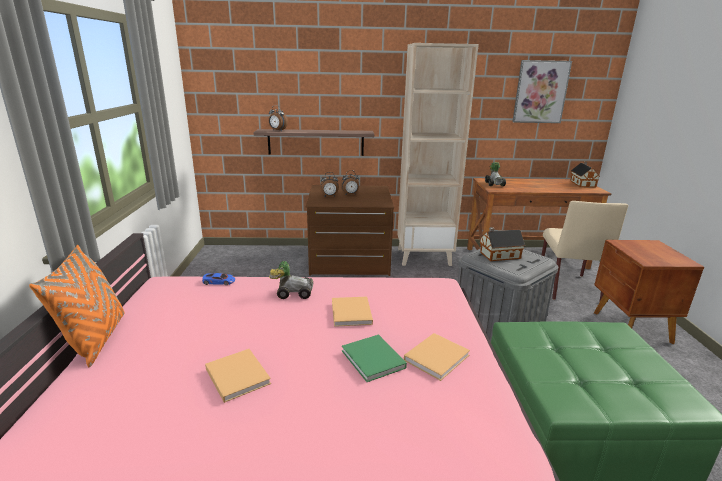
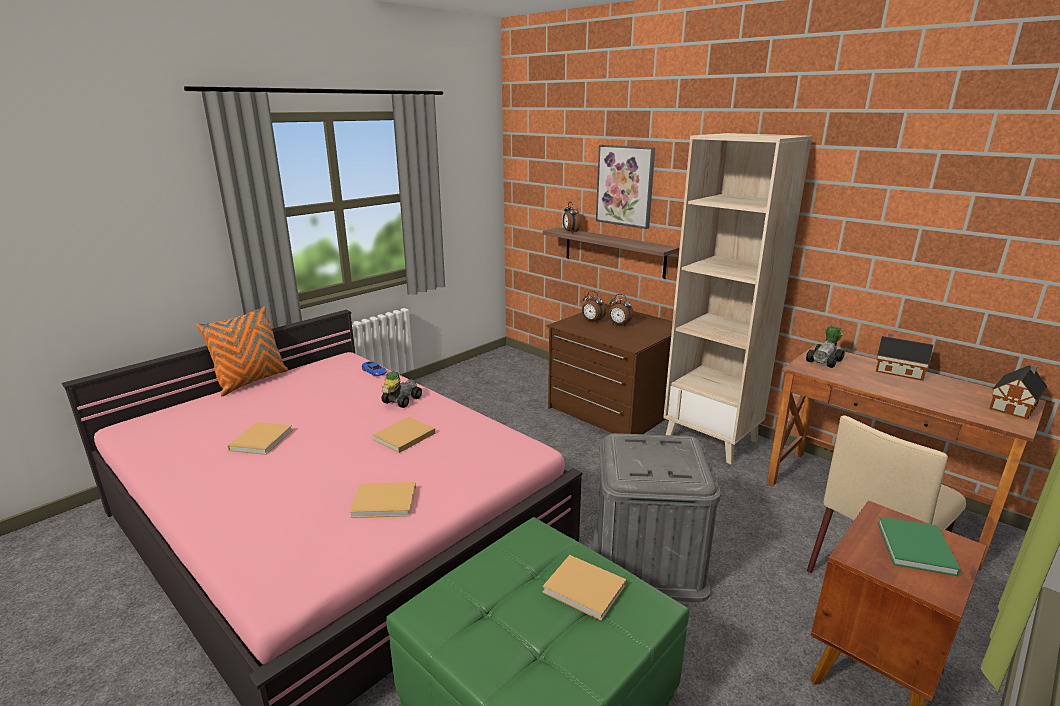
camera: 45 degrees right, 0 degrees up
toy car [269,261,313,299] -> toy car turned 105 degrees counterclockwise [381,372,422,408]
green book [342,335,407,382] -> green book moved to [878,516,961,576]
toy house [480,227,525,261] -> toy house moved to [875,332,933,381]
picture [512,60,572,123] -> picture moved to [596,145,655,229]
none -> beige book [542,555,626,621]

